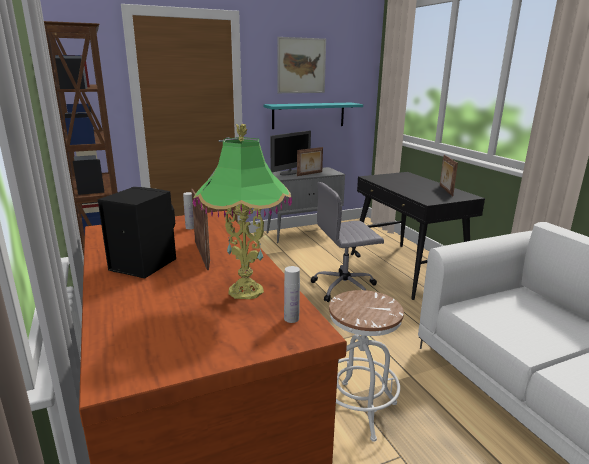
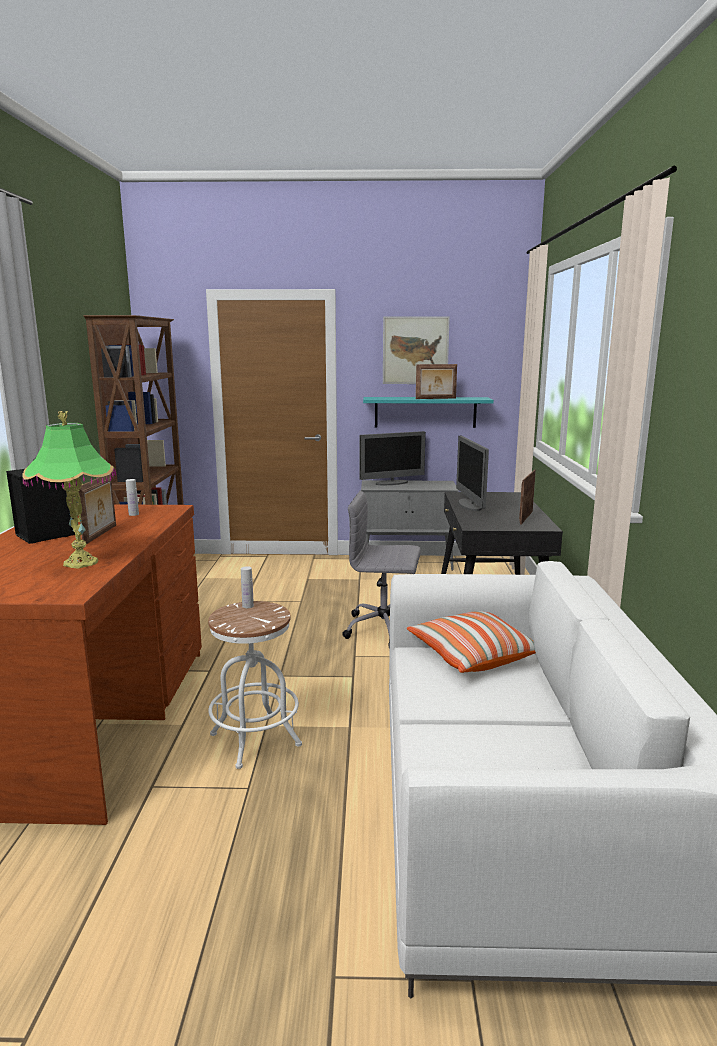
camera: 25 degrees right, 5 degrees down
white bottle [284,266,300,323] -> white bottle moved to [241,566,254,608]
picture frame [297,147,323,176] -> picture frame moved to [416,364,457,399]
none -> pillow [407,611,536,673]
none -> monitor [456,436,489,511]

